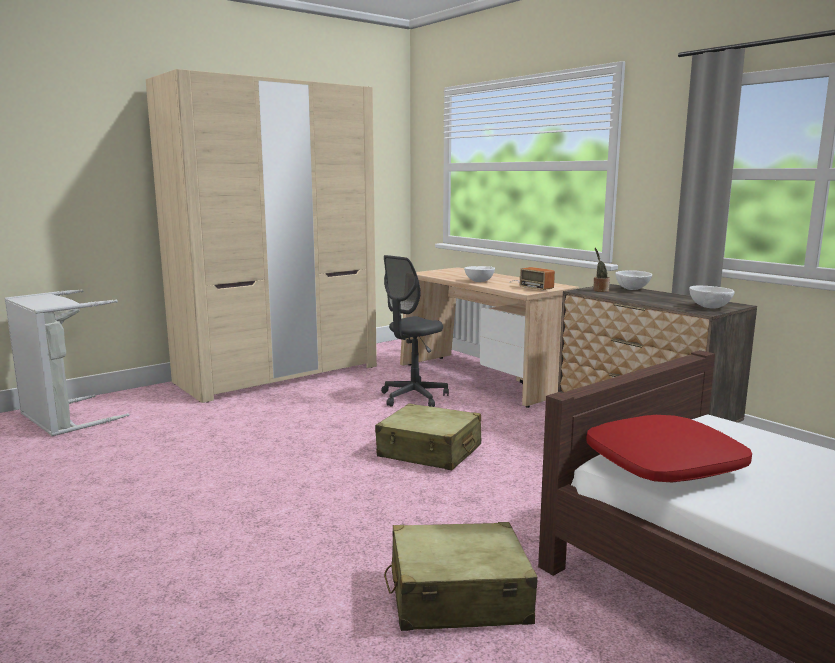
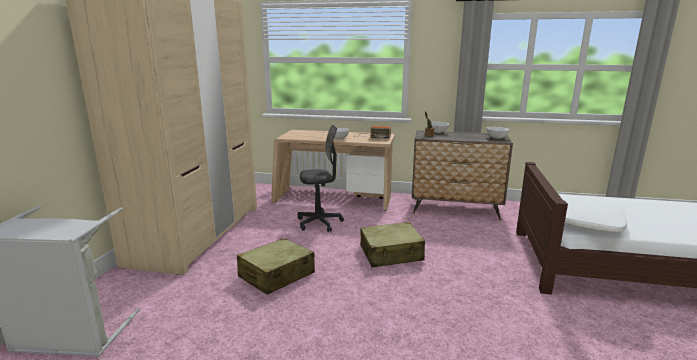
camera: 40 degrees left, 5 degrees up
grey office chair [381,255,449,407] -> grey office chair turned 105 degrees counterclockwise [298,124,344,232]
beige suitcase [384,522,538,631] -> beige suitcase moved to [237,238,315,295]
red pillow [586,415,752,482] -> white pillow [563,198,627,232]

